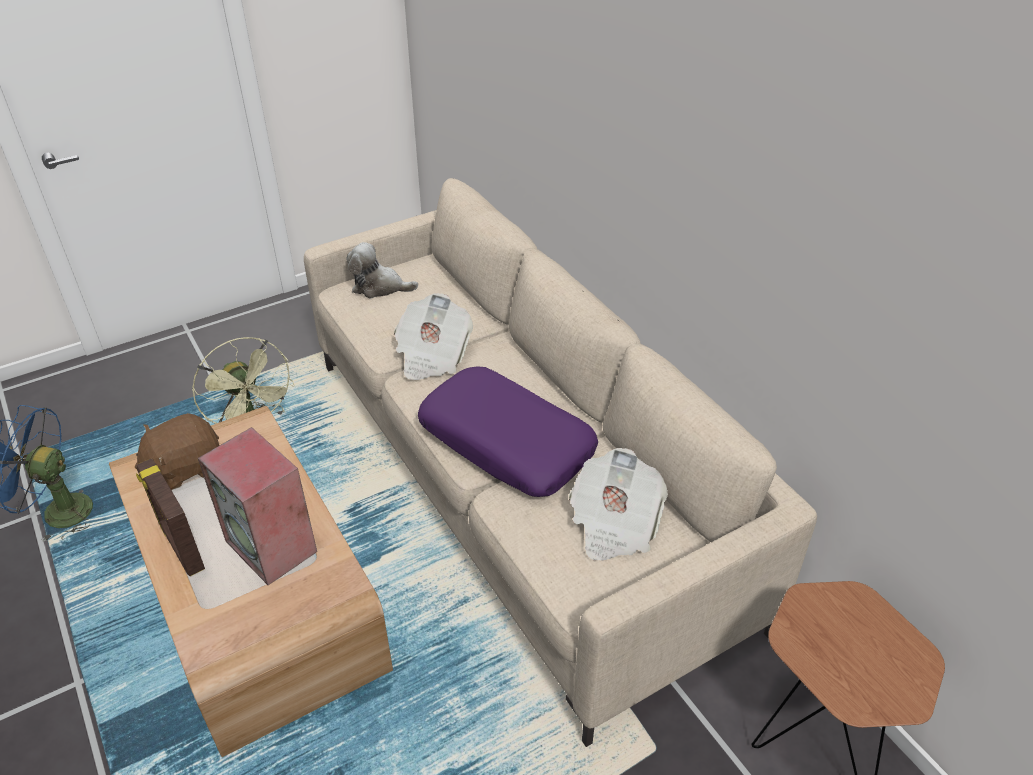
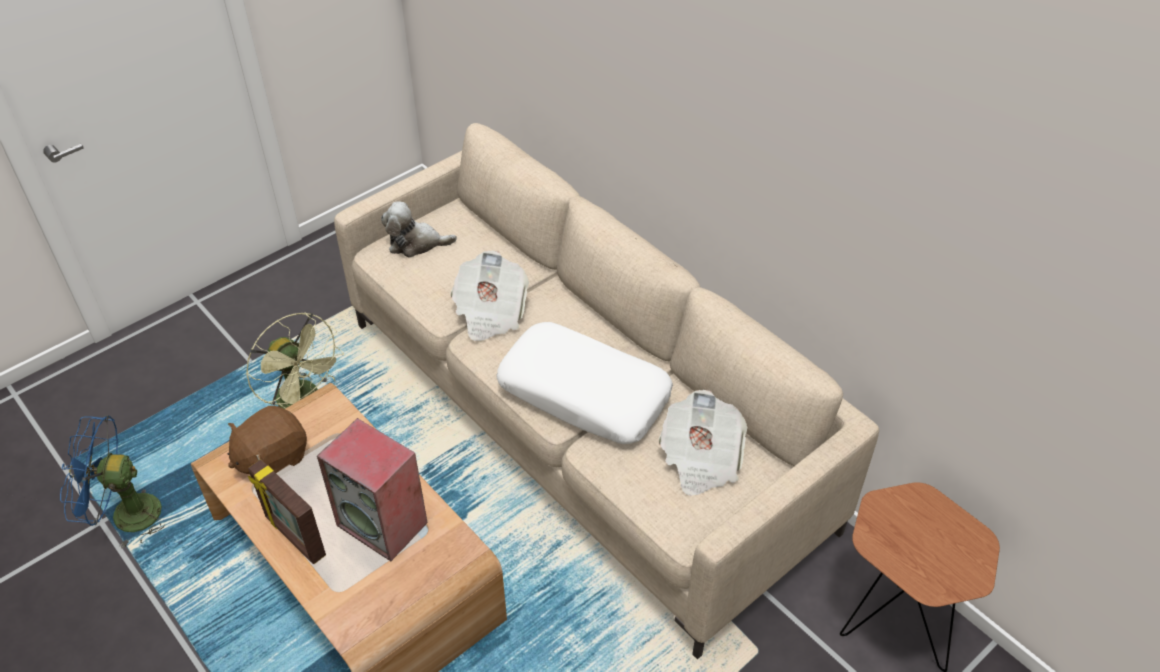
camera: 10 degrees left, 5 degrees up
purple pillow [418,366,598,497] -> white pillow [496,322,673,444]

